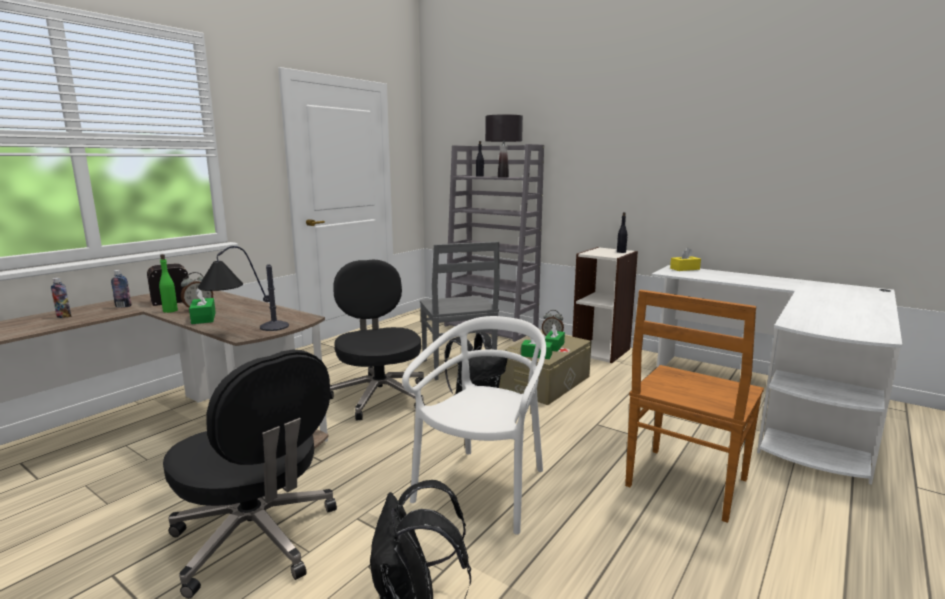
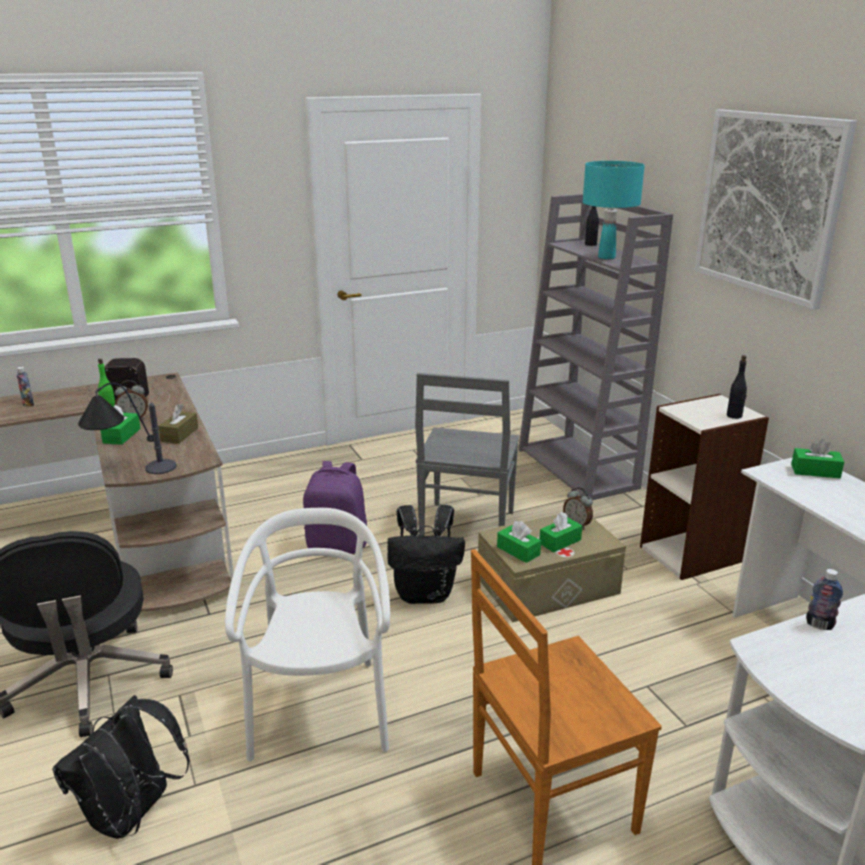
camera: 30 degrees right, 10 degrees up
bottle [111,270,131,308] -> bottle moved to [806,569,843,630]
black office chair [330,259,425,421] -> purple backpack [303,461,367,554]
white chair [402,316,546,535] -> white chair turned 60 degrees counterclockwise [225,508,390,761]
black table lamp [485,114,523,177] -> turquoise table lamp [583,161,645,259]
yellow tissue box [670,248,701,271] -> green tissue box [791,439,844,479]
none -> brown tissue box [158,404,198,444]
none -> picture [694,110,857,310]

